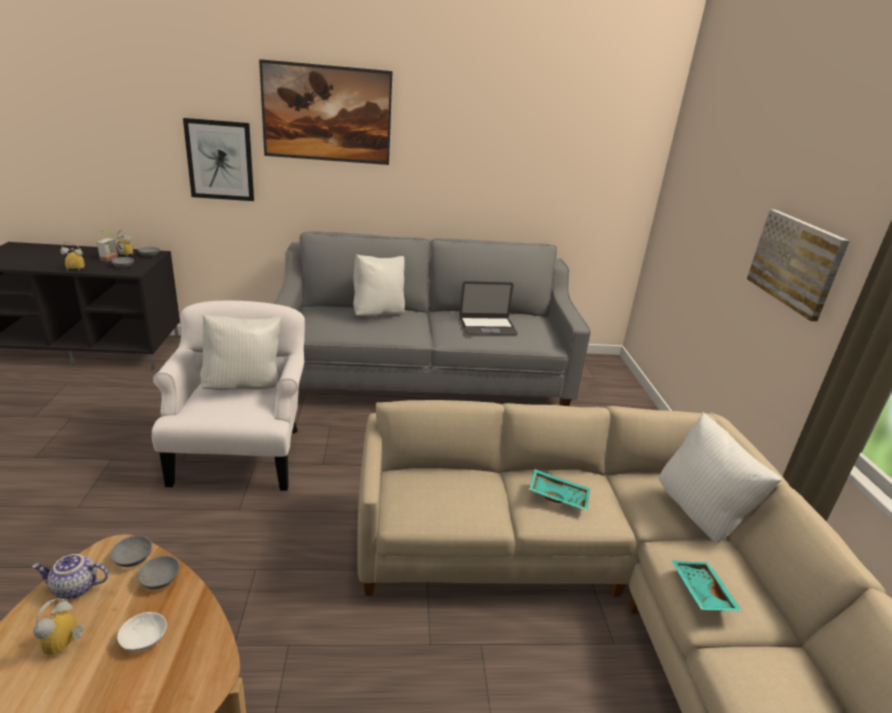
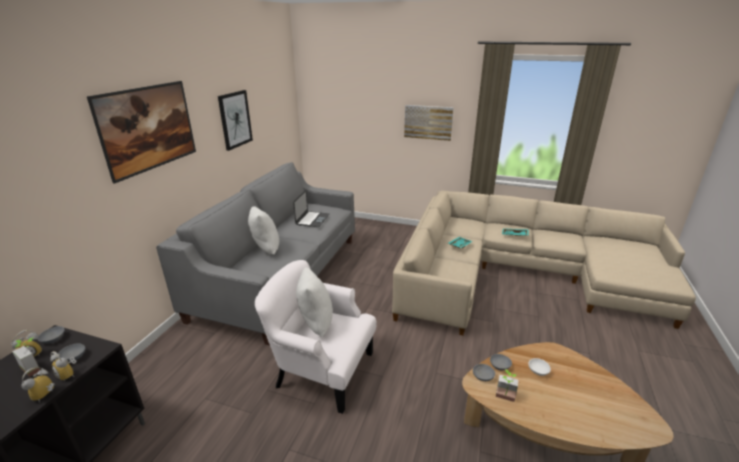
camera: 65 degrees left, 0 degrees up
teapot [32,554,109,599] -> potted plant [496,369,519,402]
alarm clock [33,598,84,658] -> alarm clock moved to [50,351,77,381]
picture [183,118,254,201] -> picture moved to [218,90,253,151]
white pillow [658,412,782,543] -> none

